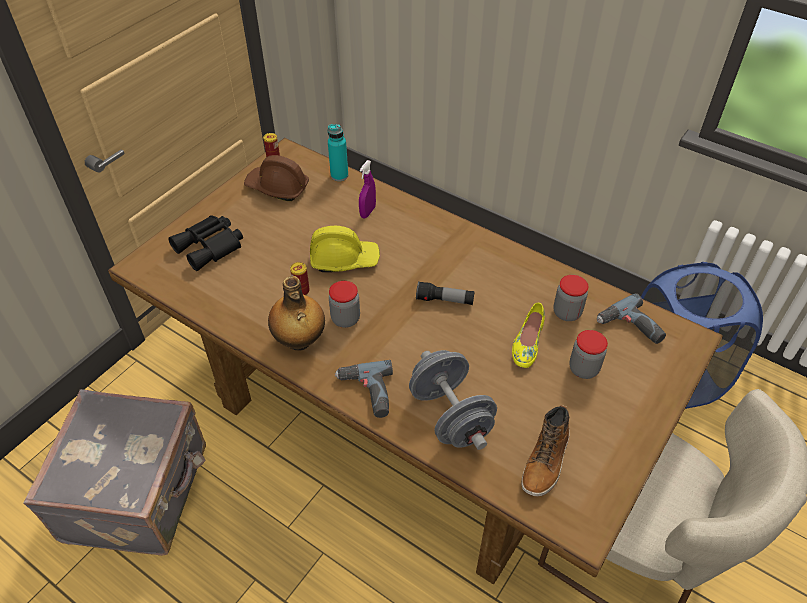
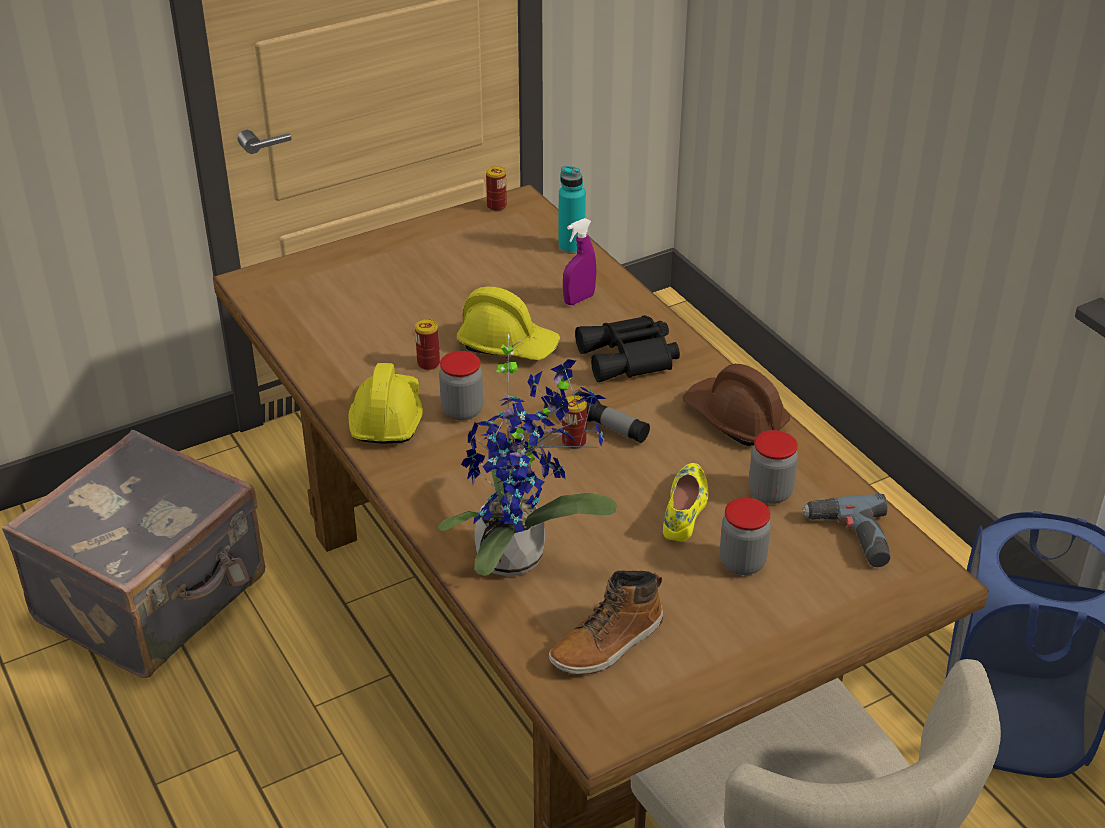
camera: 25 degrees right, 10 degrees down
black binoculars [168,215,243,271] -> black binoculars moved to [575,315,680,382]
brown hard hat [244,155,309,201] -> brown hard hat moved to [683,364,790,446]
bottle [268,276,325,351] -> yellow hard hat [348,363,423,444]
power drill [335,360,393,418] -> none
grey dumbbell [409,350,497,450] -> potted plant [438,333,617,577]
yellow shoe [512,303,545,368] -> yellow shoe turned 150 degrees clockwise [663,463,708,541]
none -> can [562,395,587,449]

